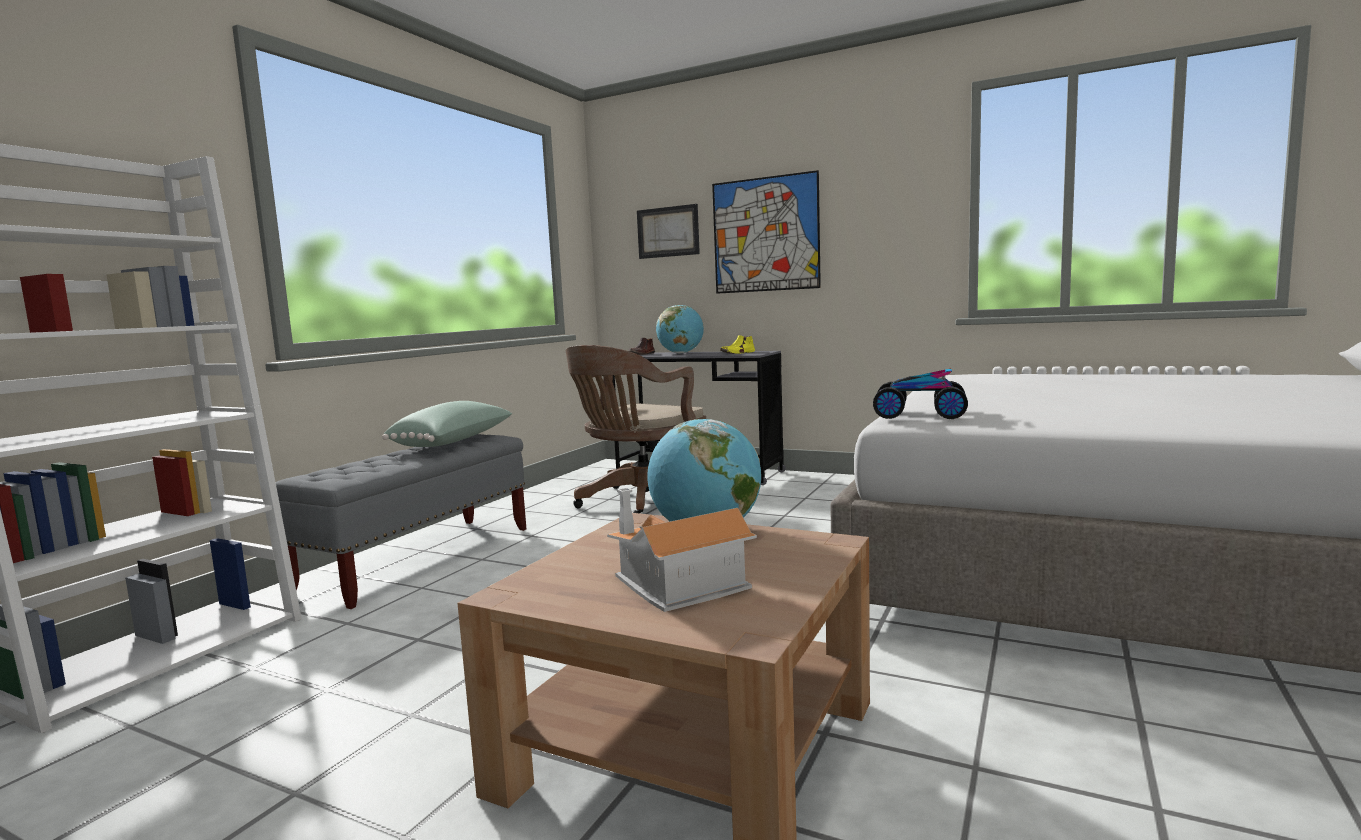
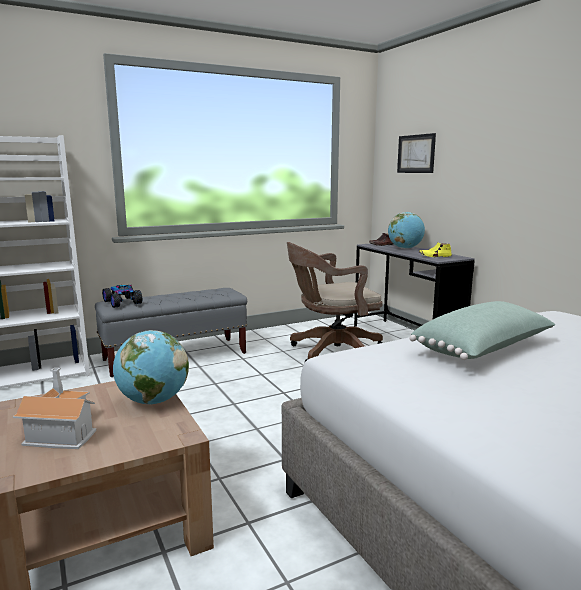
camera: 35 degrees right, 5 degrees up
green pillow [382,401,512,447] -> green pillow moved to [409,301,556,360]
picture [712,170,821,294] -> none
toy car [873,369,968,419] -> toy car moved to [102,285,142,308]

